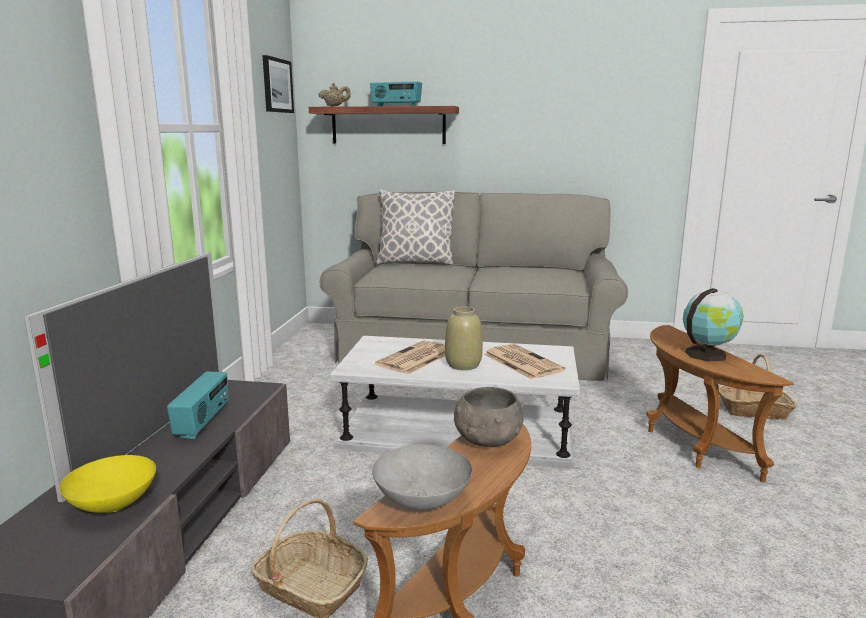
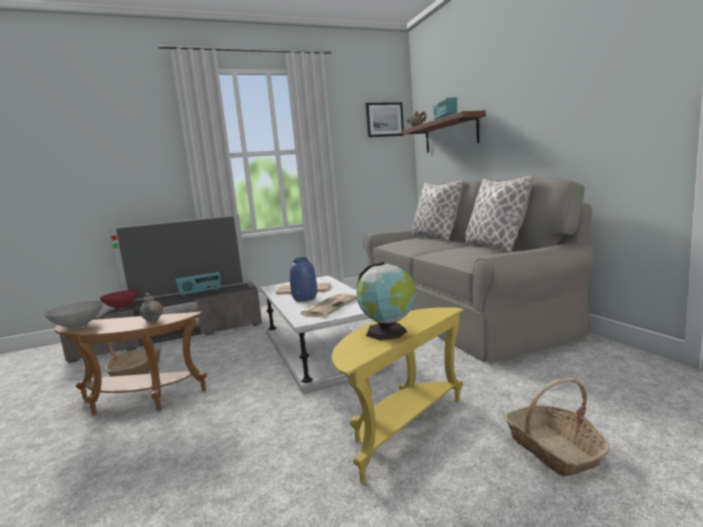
camera: 60 degrees right, 5 degrees down
yellow bowl [59,455,156,513] -> red bowl [100,290,139,309]
beige vase [445,306,483,370] -> blue vase [290,257,317,302]
grey bowl [454,387,525,447] -> beige teapot [139,293,163,321]
brown side table [647,325,793,482] -> yellow side table [332,307,464,484]
none -> pillow [466,176,534,252]

